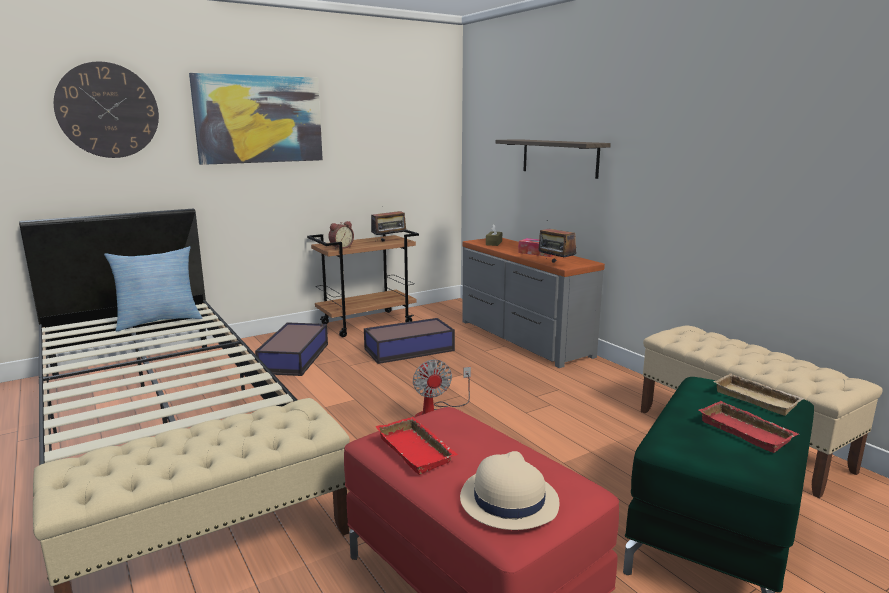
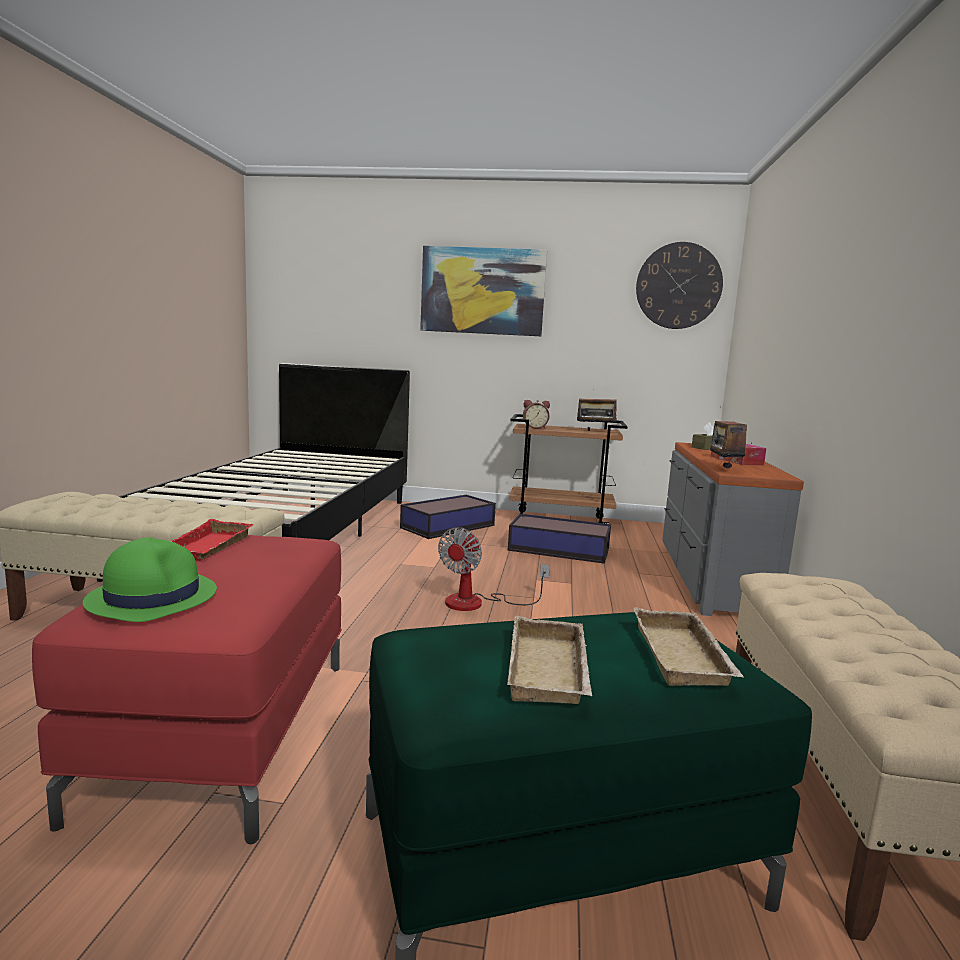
camera: 40 degrees right, 5 degrees down
wall clock [54,61,159,158] -> wall clock moved to [636,242,723,329]
pillow [104,246,202,331] -> none
beige hat [460,451,560,530] -> green hat [83,537,217,622]
shelf [495,139,611,179] -> none
red tray [699,401,799,453] -> beige tray [507,616,593,704]

